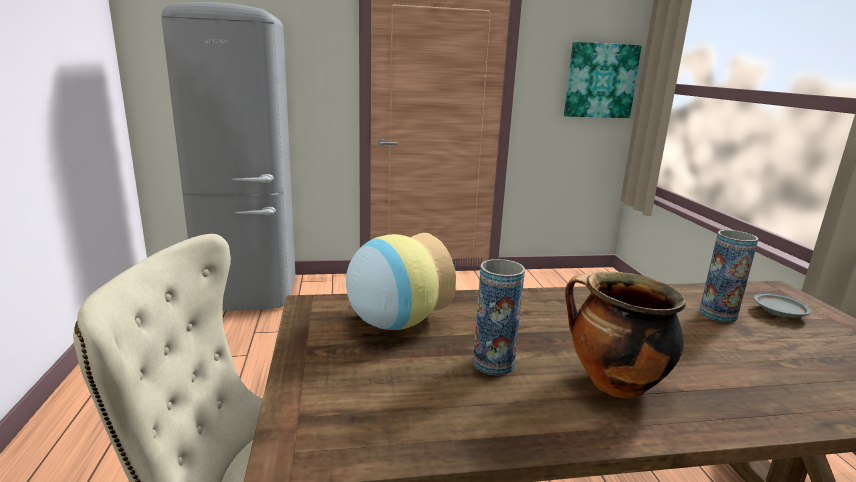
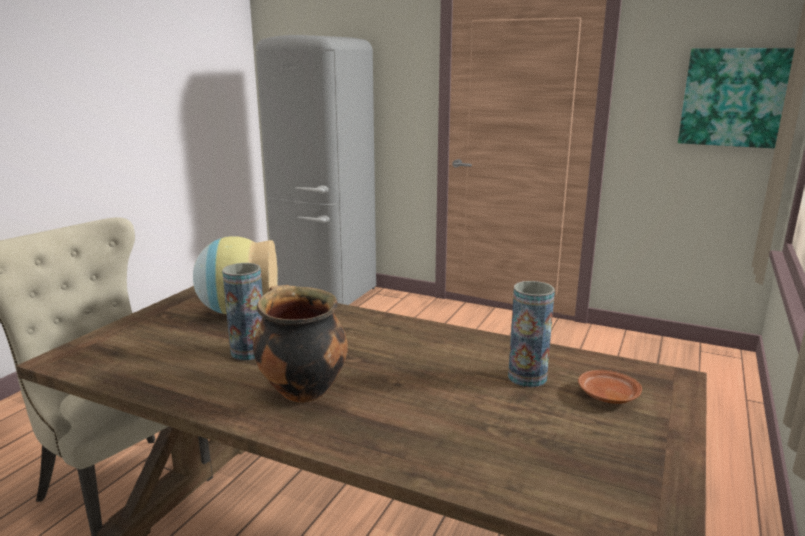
camera: 35 degrees right, 0 degrees up
grey plate [754,293,811,318] -> brown plate [578,370,642,404]

